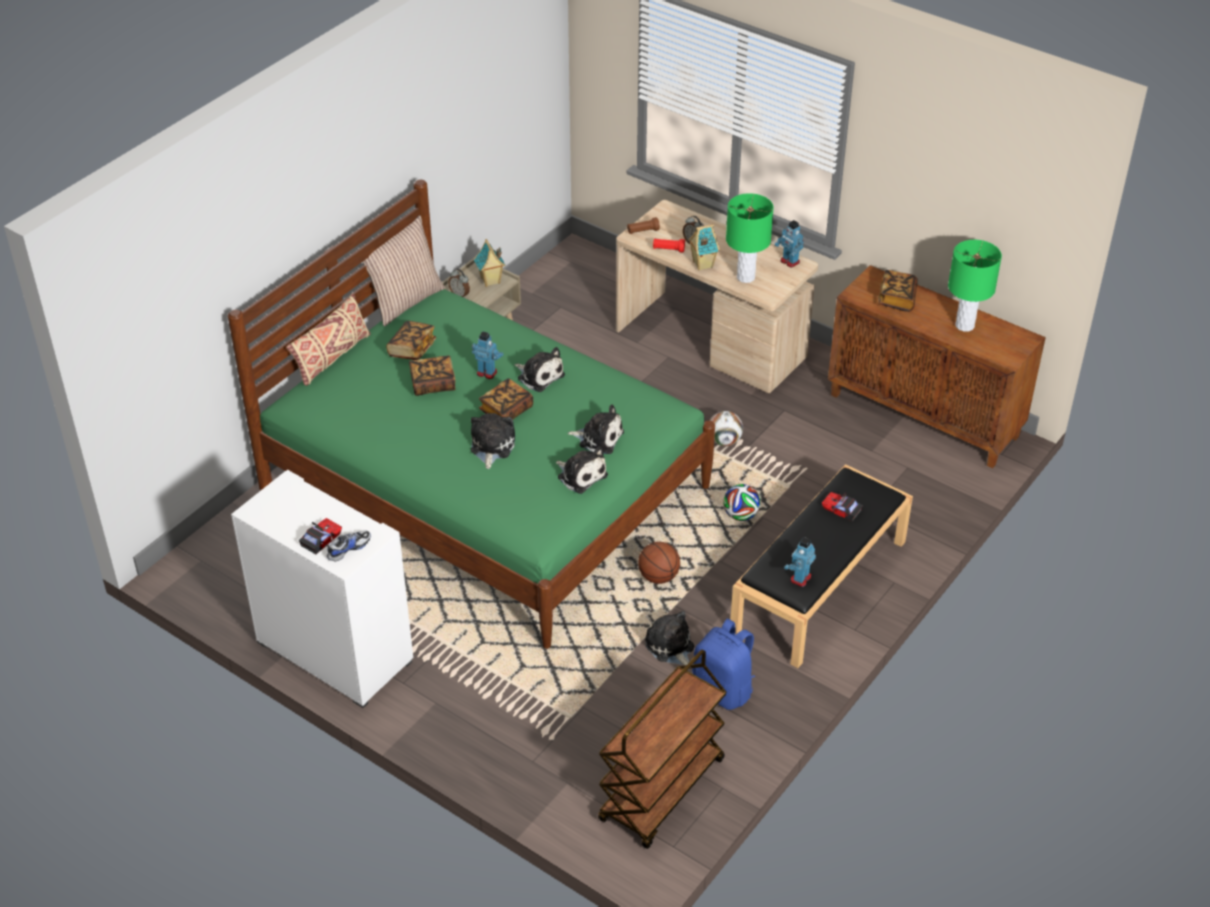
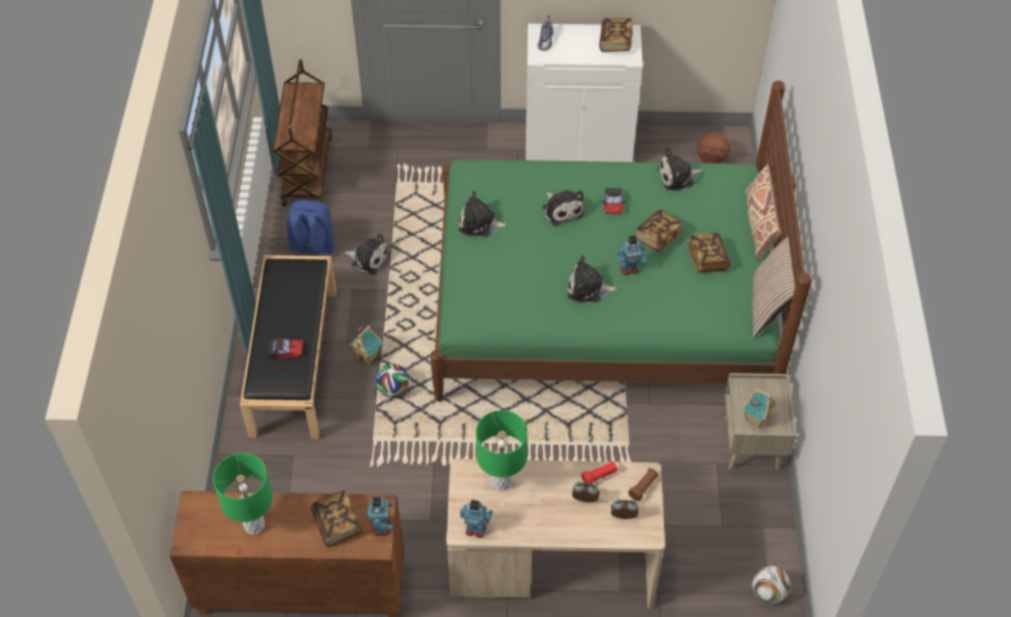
camera: 145 degrees right, 10 degrees up
toy car [299,518,342,554] -> toy car moved to [602,188,626,214]
alarm clock [448,269,470,298] -> alarm clock moved to [611,499,638,519]
book [479,378,533,419] -> book moved to [599,18,633,52]
plush toy [568,404,624,454] -> plush toy moved to [657,147,703,191]
basketball [638,542,680,584] -> basketball moved to [697,132,730,163]
toy house [688,224,720,271] -> toy house moved to [349,325,382,365]
football [710,411,743,446] -> football moved to [752,566,790,604]
toy robot [784,537,816,587] -> toy robot moved to [367,496,393,536]

